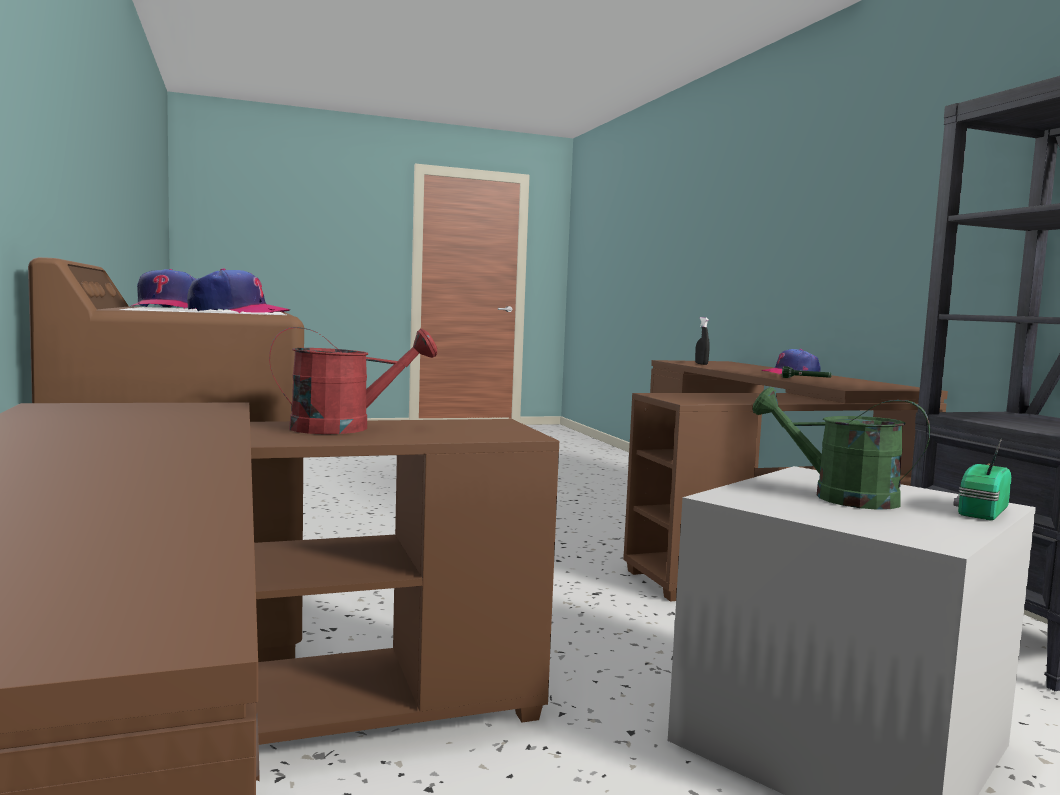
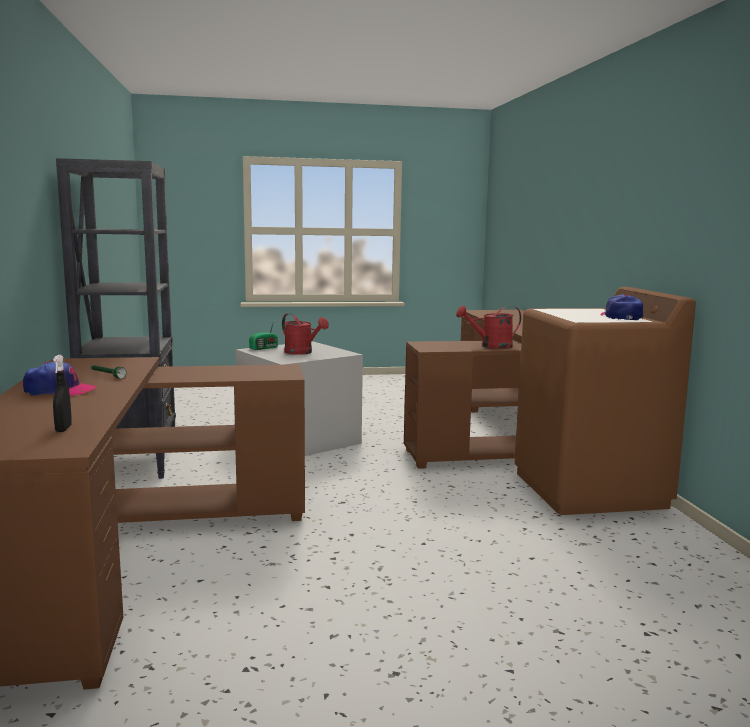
camera: 170 degrees left, 5 degrees up
cap [187,269,290,313] -> none
green watering can [753,387,930,510] -> red watering can [282,313,329,355]

